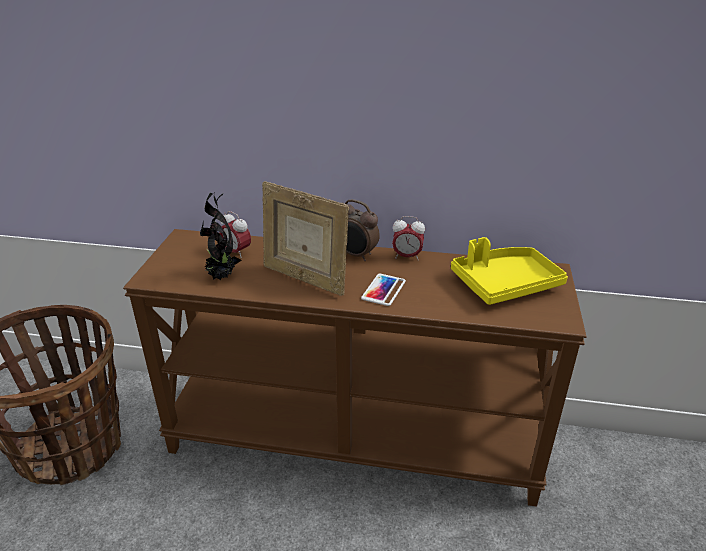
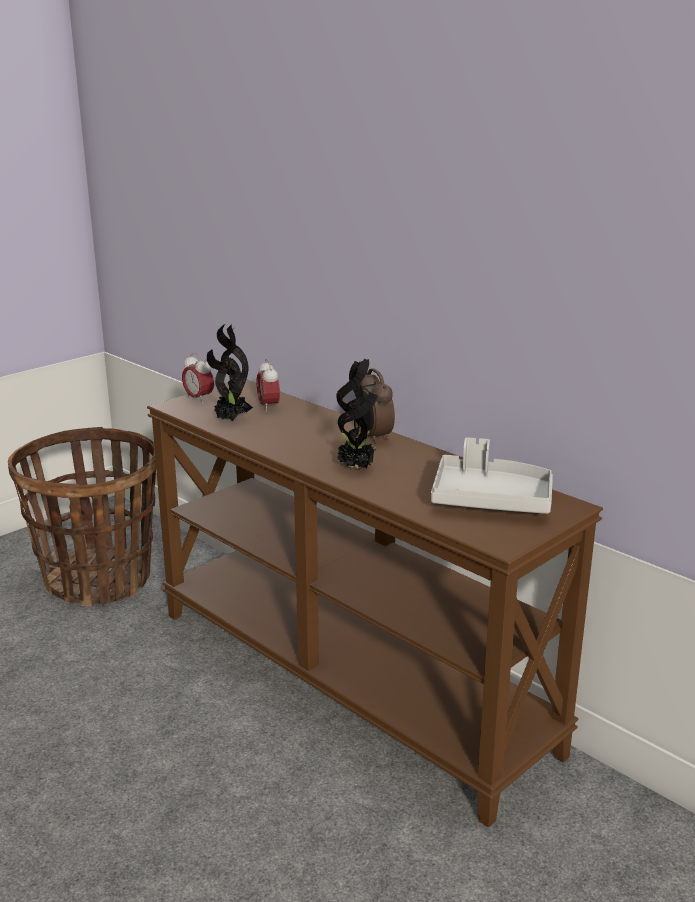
camera: 35 degrees right, 10 degrees down
picture frame [262,181,349,296] -> none
phone [361,274,406,306] -> potted plant [336,359,378,470]
alarm clock [392,216,425,260] -> alarm clock moved to [182,352,214,403]
yellow tray [451,237,568,305] -> grey tray [431,437,553,514]

